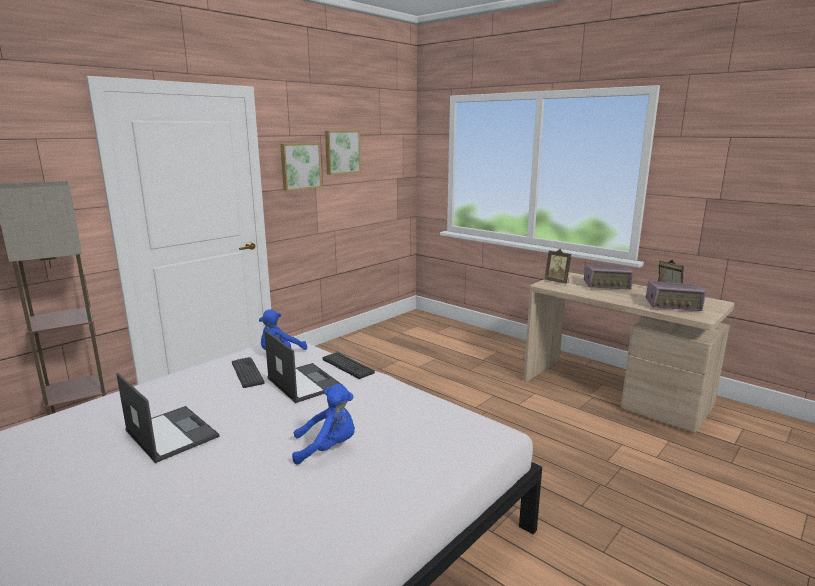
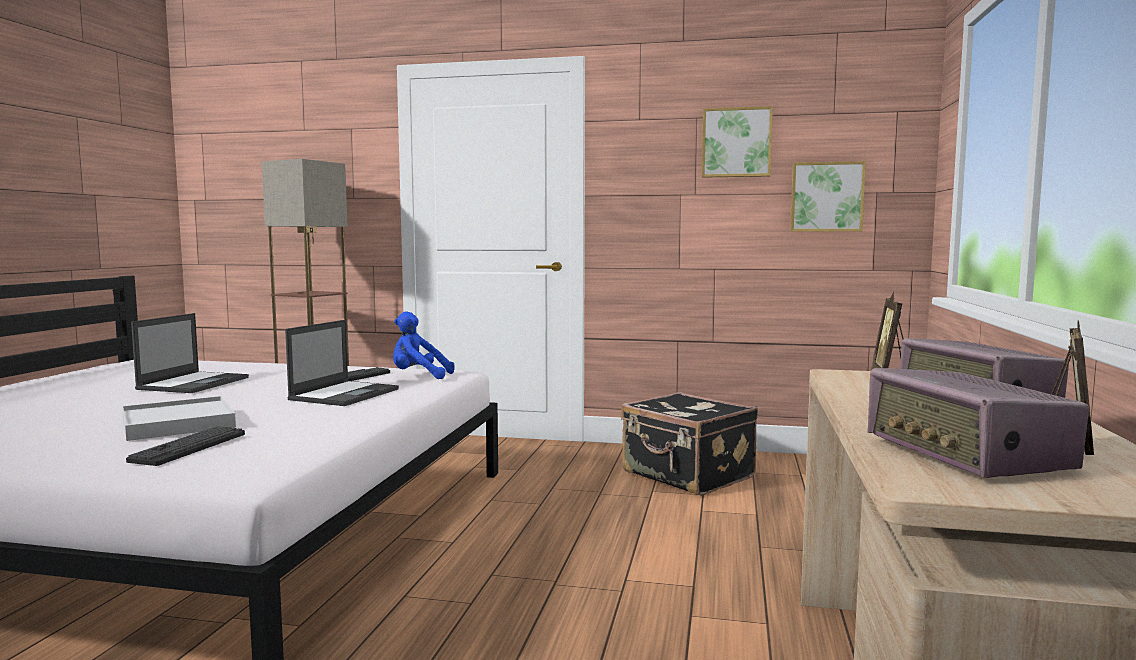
camera: 60 degrees right, 10 degrees down
picture [280,143,322,191] -> picture moved to [790,161,866,232]
blue plush toy [292,384,355,465] -> white tray [122,396,236,441]
keyboard [323,352,375,379] -> keyboard moved to [126,426,245,466]
none -> black suitcase [621,392,758,496]

